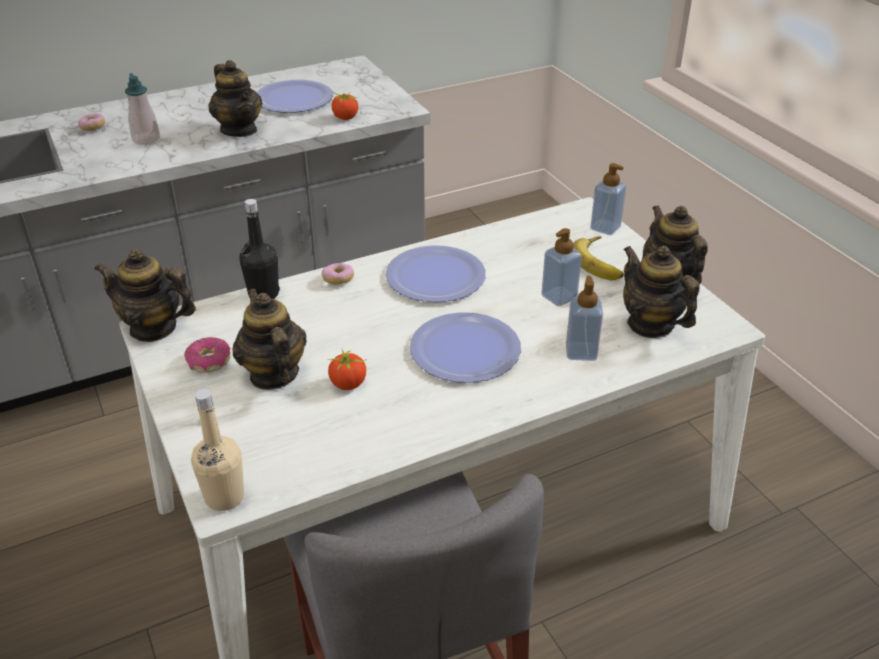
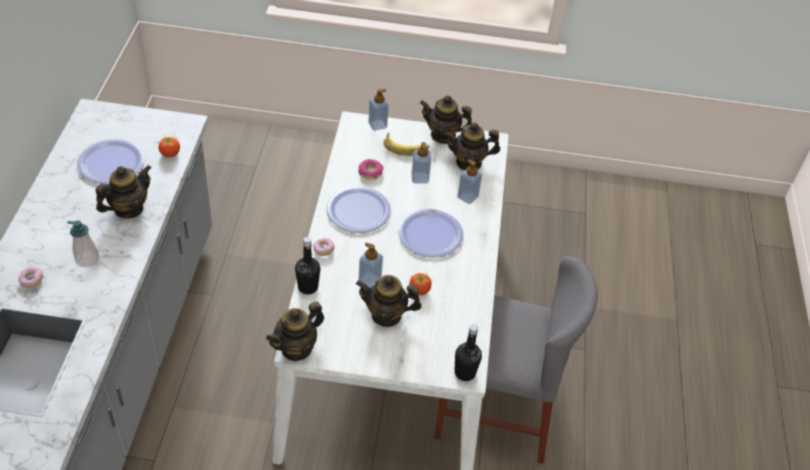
camera: 60 degrees left, 10 degrees up
donut [184,337,231,373] -> donut moved to [358,159,384,180]
beige bottle [191,389,244,511] -> black bottle [455,324,482,381]
teapot [208,60,262,137] -> teapot turned 45 degrees counterclockwise [96,165,152,218]
none -> soap dispenser [359,243,383,288]

